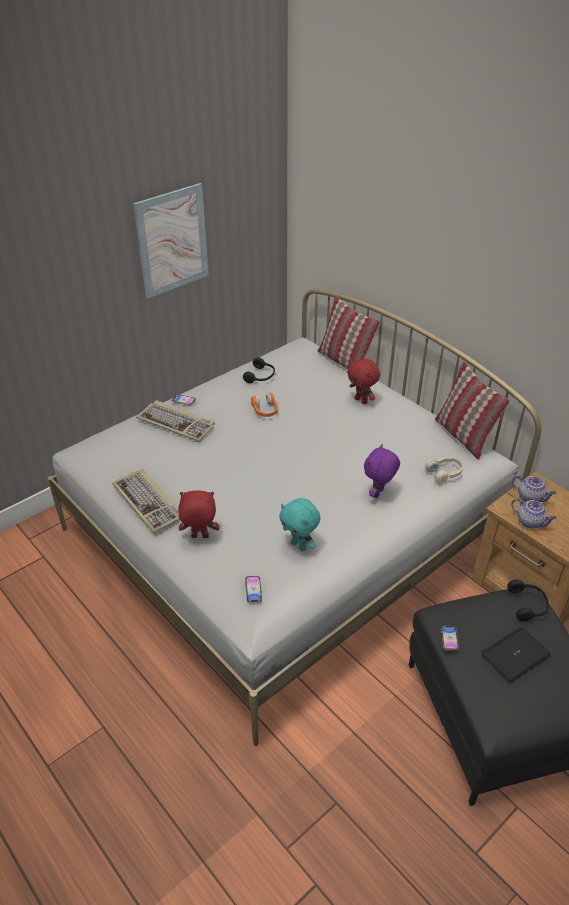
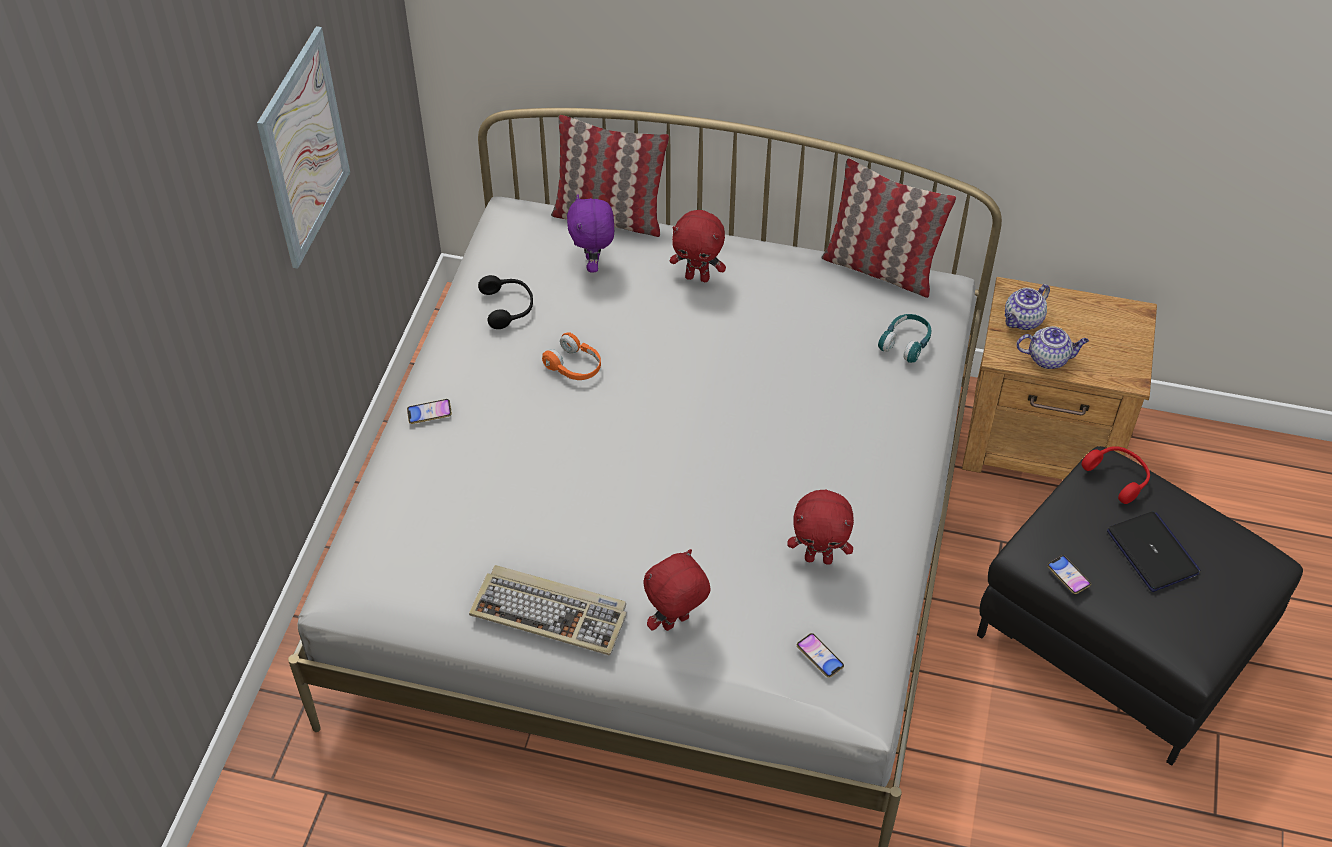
camera: 35 degrees left, 10 degrees up
keyboard [137,400,215,442] -> none
turquoise plush toy [279,498,320,551] -> red plush toy [787,490,854,565]
purple plush toy [364,444,400,498] -> purple plush toy moved to [567,194,614,272]
beige headphones [425,457,463,483] -> turquoise headphones [878,314,931,363]
laptop [481,627,551,683] -> laptop turned 135 degrees clockwise [1107,512,1201,592]
black headphones [507,580,549,621] -> red headphones [1082,446,1150,504]
teapot [512,475,556,502] -> teapot turned 135 degrees clockwise [1005,284,1050,330]

